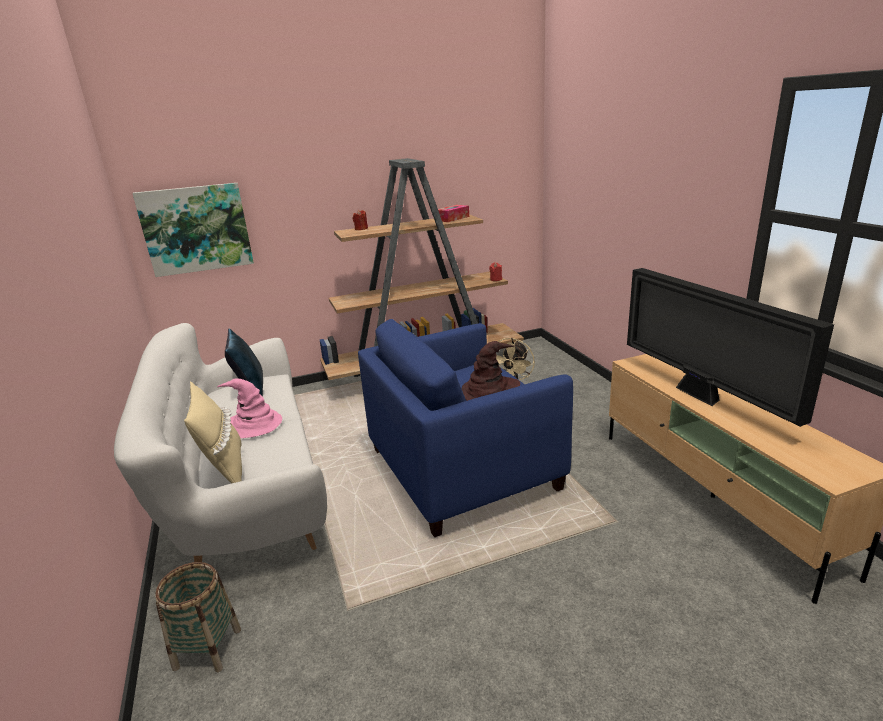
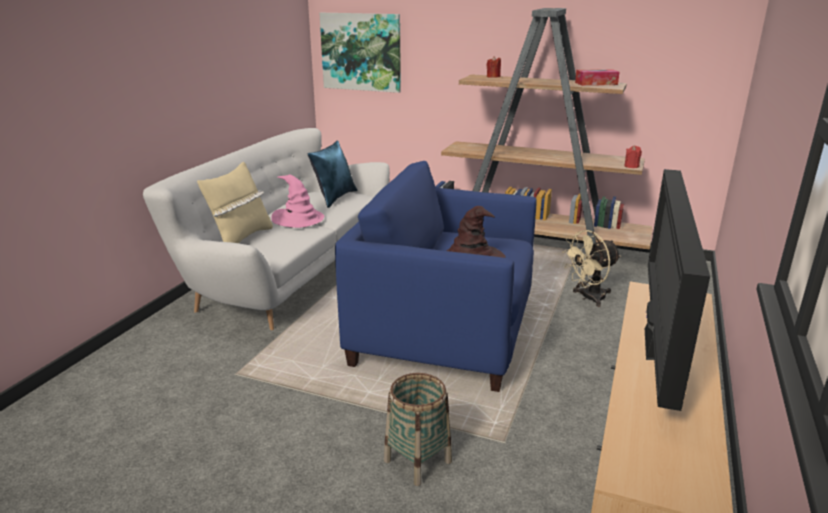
camera: 40 degrees right, 0 degrees up
basket [155,562,241,672] -> basket moved to [384,373,452,486]

